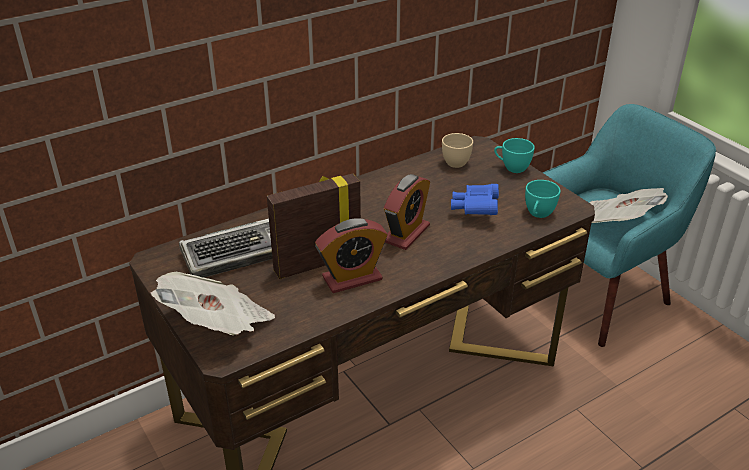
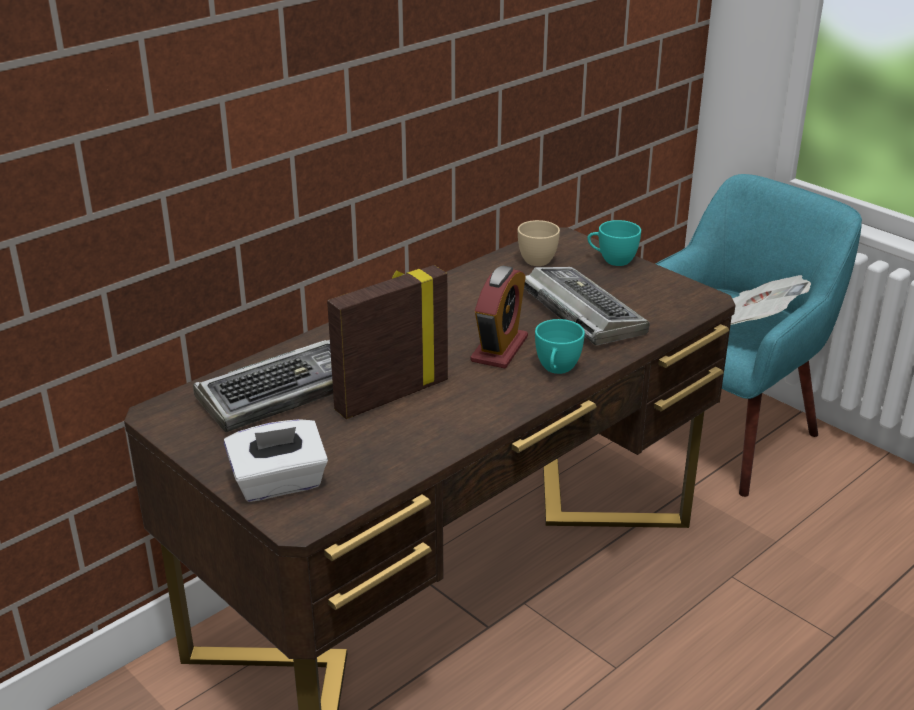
camera: 10 degrees left, 5 degrees down
newspaper [151,272,275,335] -> white tissue box [224,419,328,502]
alarm clock [315,218,388,293] -> none
blue binoculars [451,184,499,215] -> keyboard [524,267,650,345]
turquoise cup [525,180,561,218] -> turquoise cup moved to [535,319,585,374]

